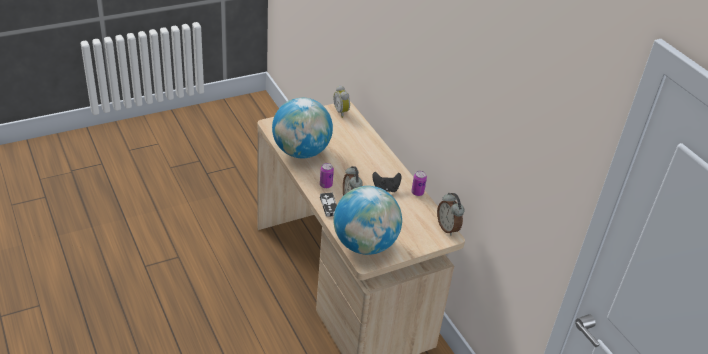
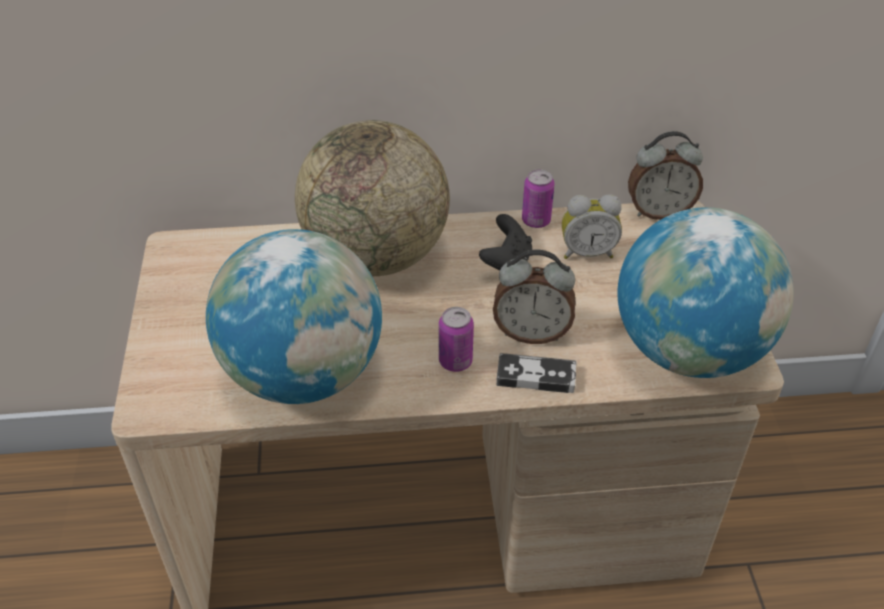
camera: 65 degrees left, 5 degrees up
alarm clock [334,85,350,118] -> alarm clock moved to [562,194,622,259]
none -> globe [295,120,450,276]

